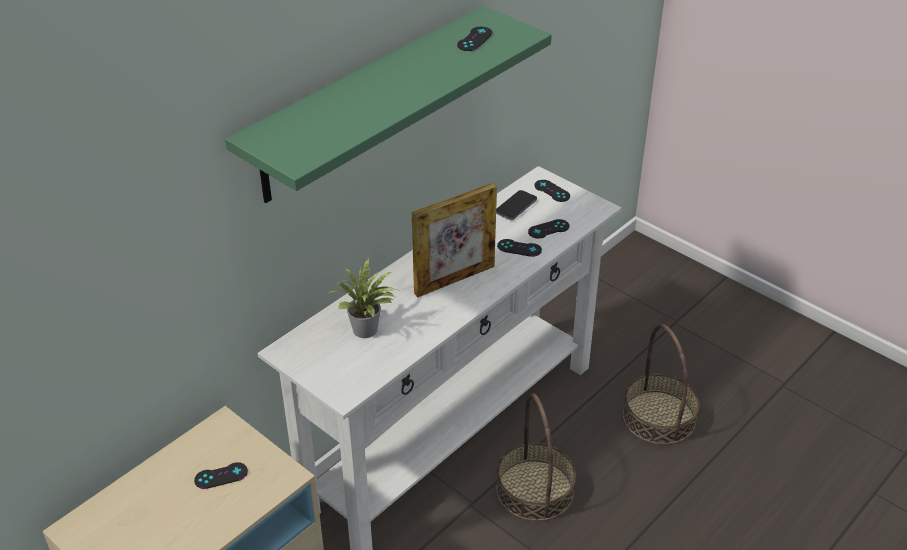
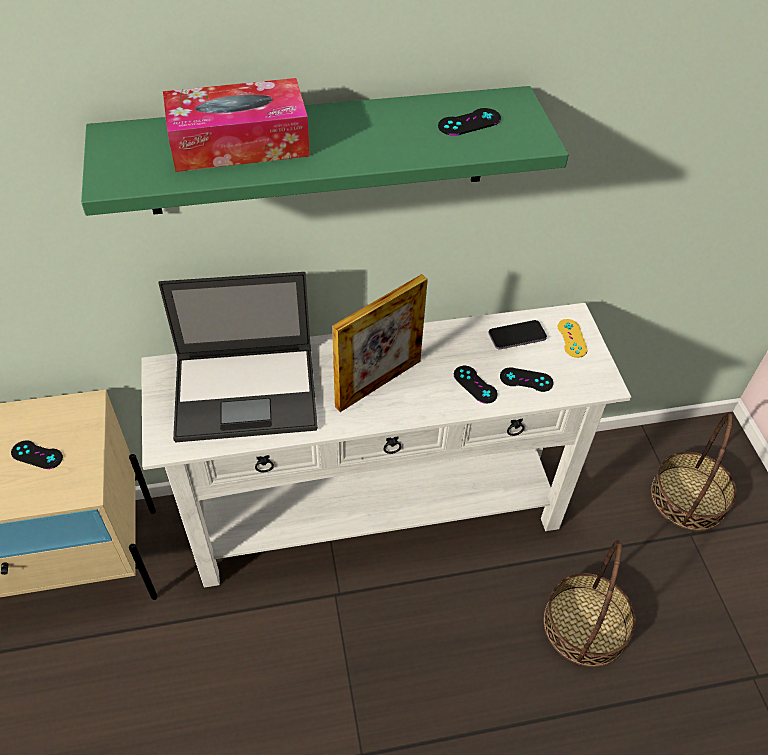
camera: 35 degrees right, 10 degrees up
potted plant [327,257,397,338] -> laptop [158,272,318,442]
picture frame [412,183,497,297] -> picture frame turned 45 degrees counterclockwise [332,274,428,412]
basket [496,393,576,521] -> basket moved to [651,413,737,531]
black game controller [534,180,570,202] -> yellow game controller [558,319,587,358]
none -> tissue box [163,78,310,172]

